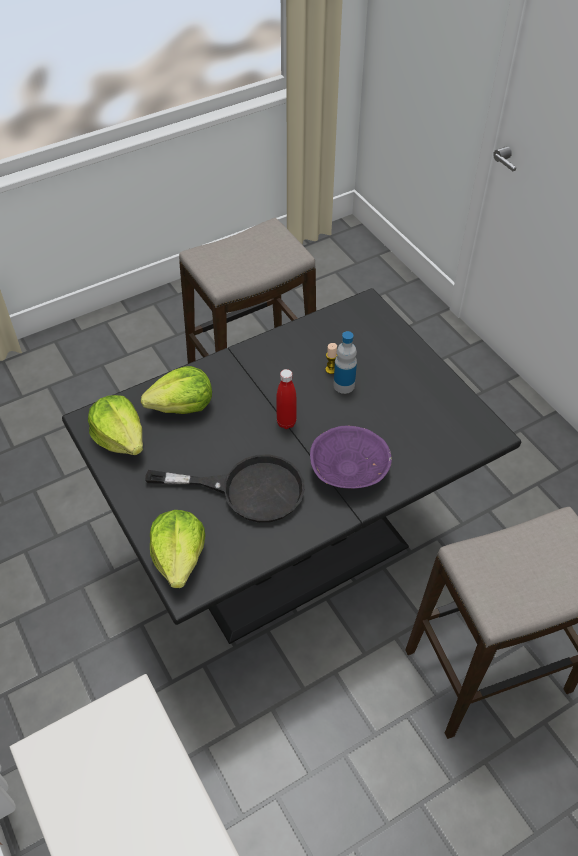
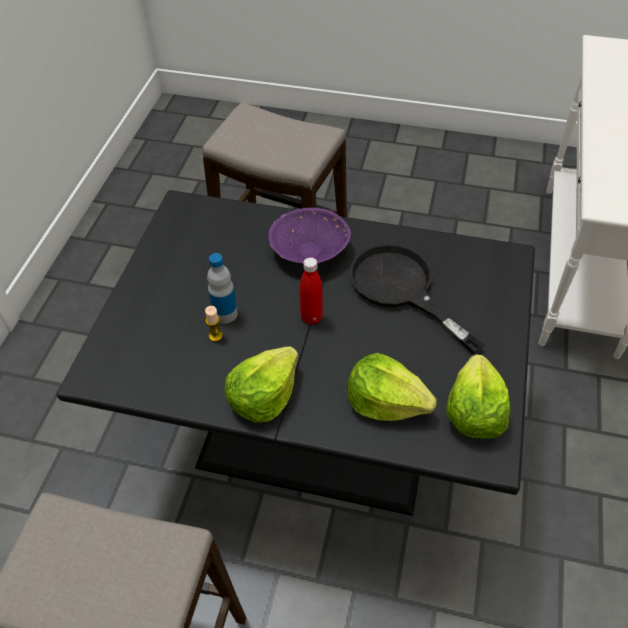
camera: 135 degrees left, 0 degrees up
lettuce [150,510,205,588] -> lettuce moved to [224,347,299,423]

